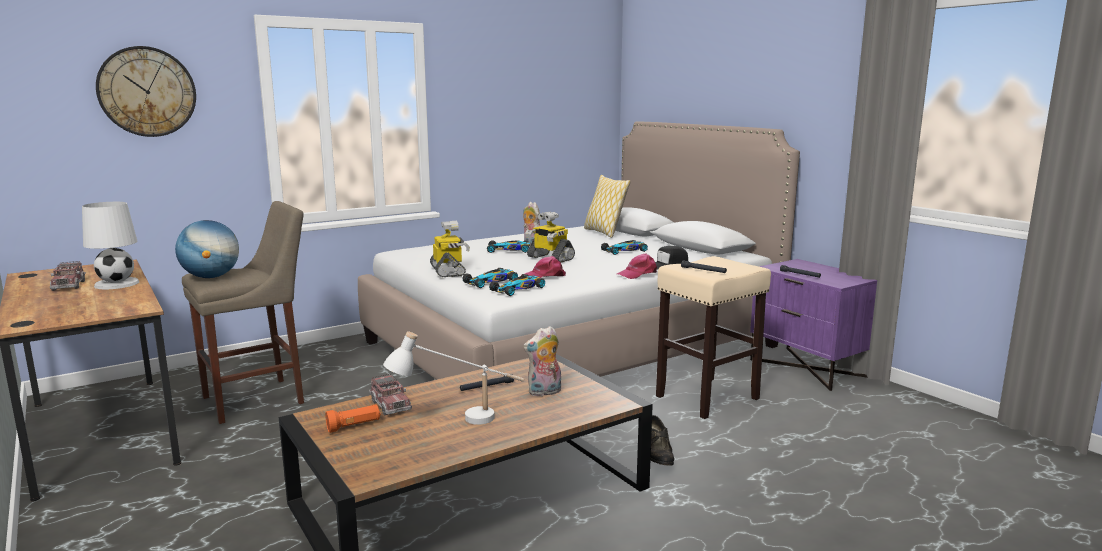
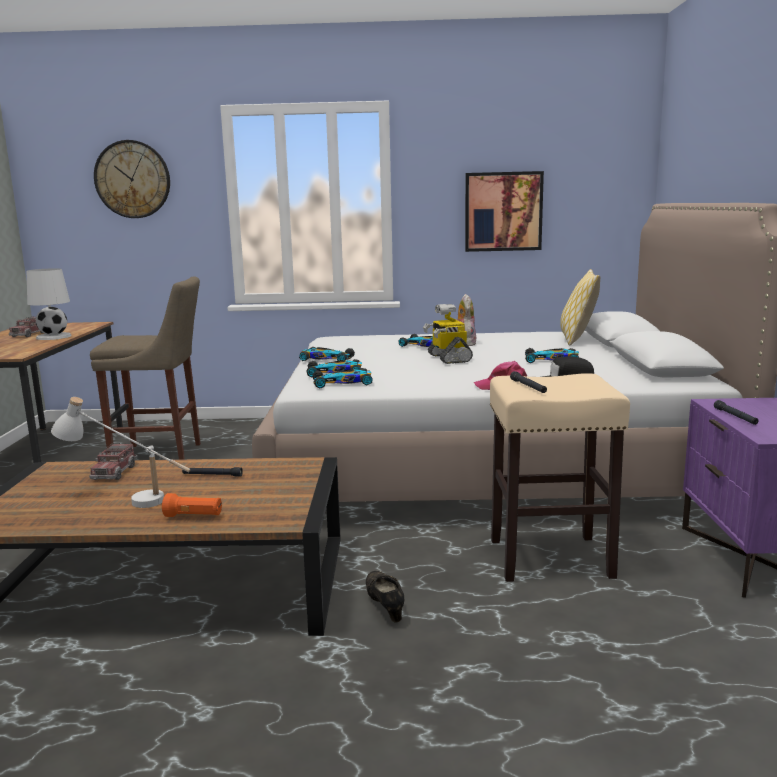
camera: 35 degrees right, 0 degrees up
globe [175,220,239,278] -> none
orange flashlight [325,404,381,433] -> orange flashlight moved to [162,493,222,517]
toy robot [430,221,470,277] -> toy car [299,347,355,361]
plush toy [523,326,561,397] -> none
pink cap [525,256,566,278] -> none
black shoe [650,415,674,466] -> black shoe turned 135 degrees clockwise [366,571,404,623]
none -> picture [465,171,544,252]

